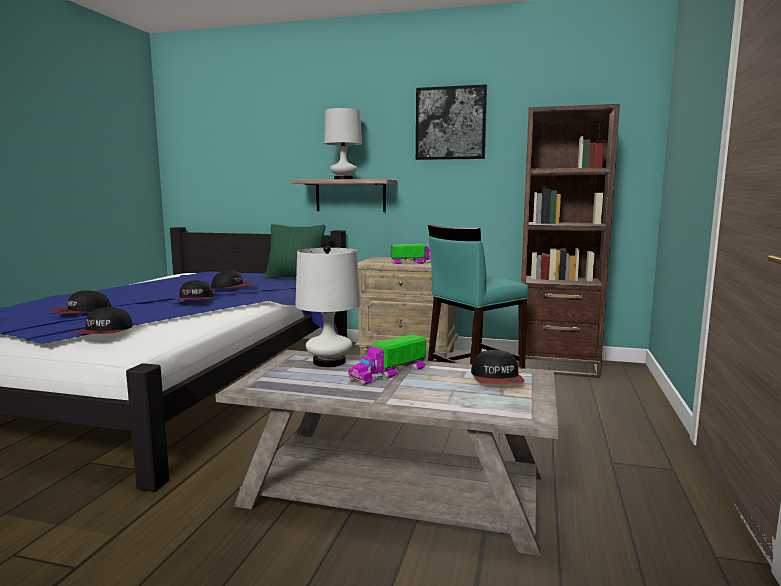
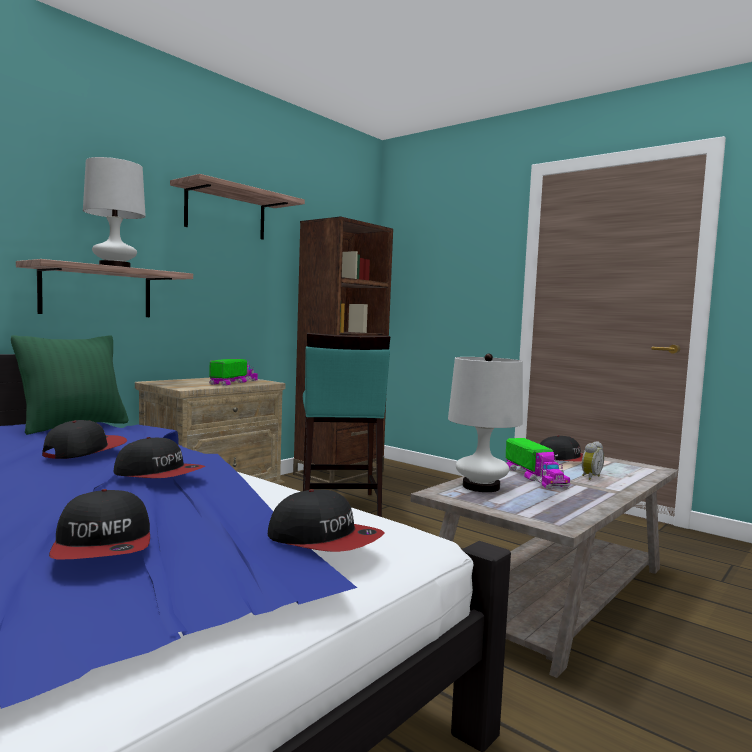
camera: 65 degrees left, 5 degrees down
picture [416,84,487,160] -> shelf [170,174,305,240]
none -> alarm clock [582,441,604,480]

